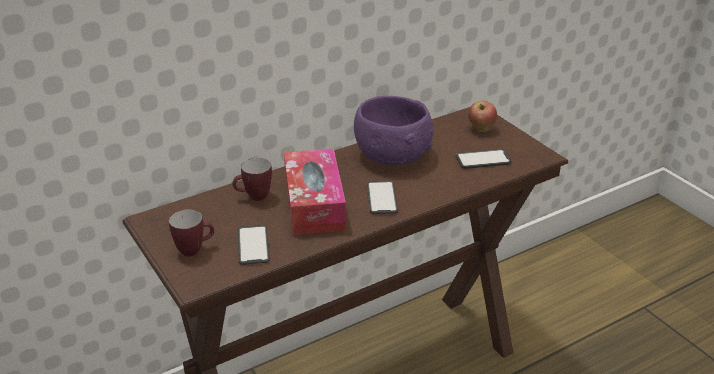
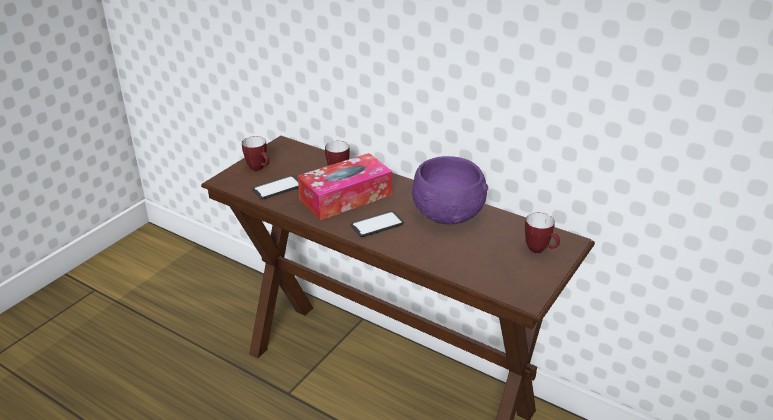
camera: 65 degrees right, 0 degrees up
phone [456,149,512,169] -> none
apple [468,101,497,132] -> mug [525,213,560,253]

